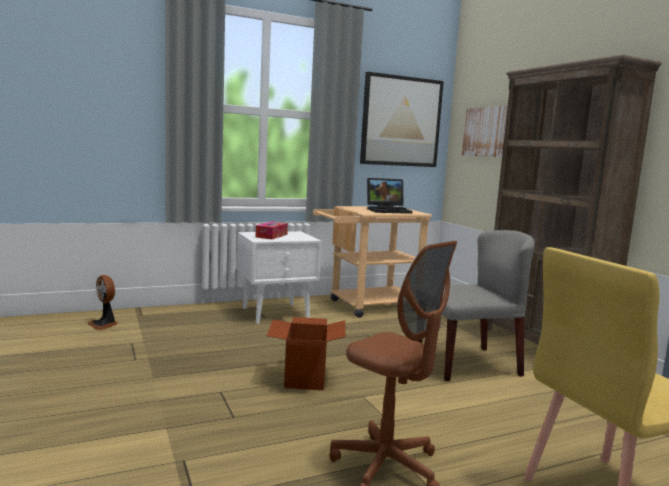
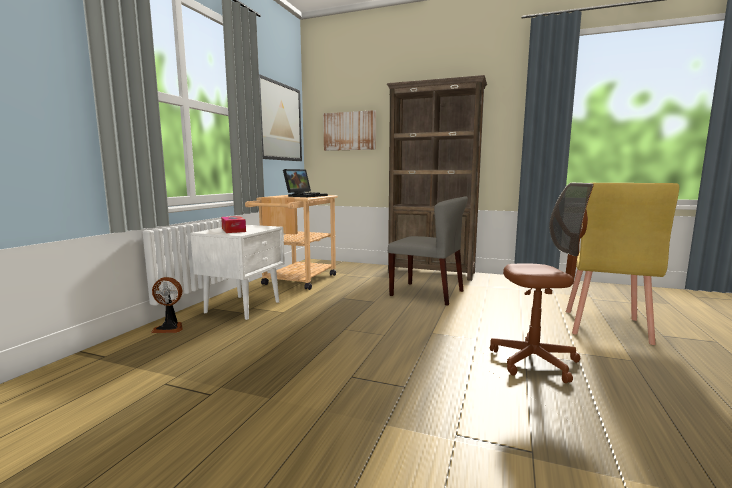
camera: 45 degrees left, 0 degrees up
fan [87,275,118,330] -> fan moved to [151,277,183,333]
cardboard box [267,317,346,390] -> none
grey chair [417,230,535,381] -> grey chair turned 90 degrees clockwise [388,197,468,306]

